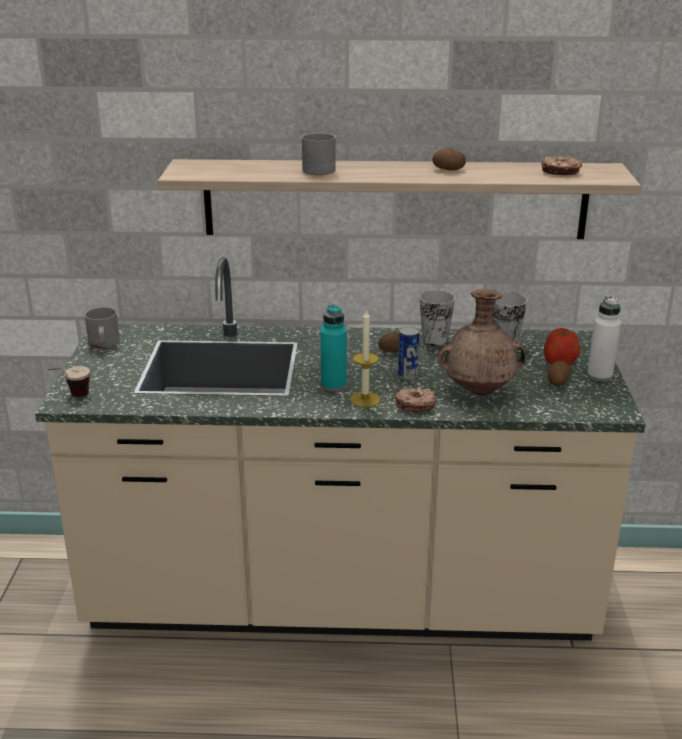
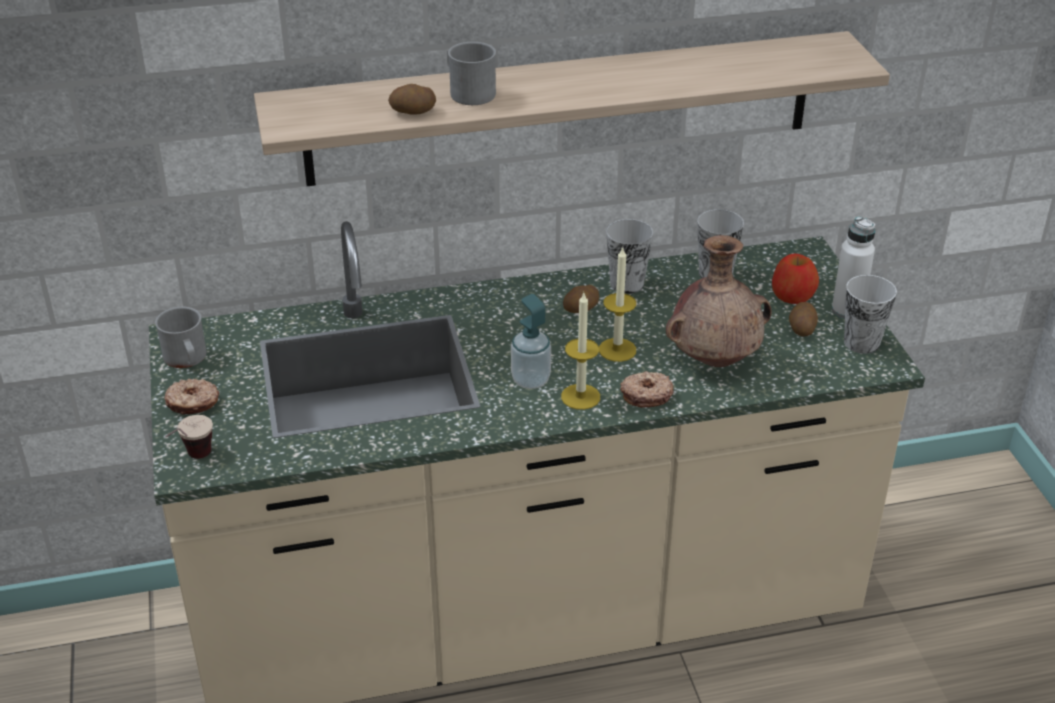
camera: 15 degrees left, 10 degrees up
turquoise bottle [320,304,347,391] -> soap dispenser [511,294,551,389]
can [398,326,419,381] -> candle [599,246,636,362]
potato [432,148,466,170] -> potato moved to [388,84,436,115]
donut [542,156,582,175] -> donut moved to [164,379,219,415]
none -> cup [844,275,897,354]

